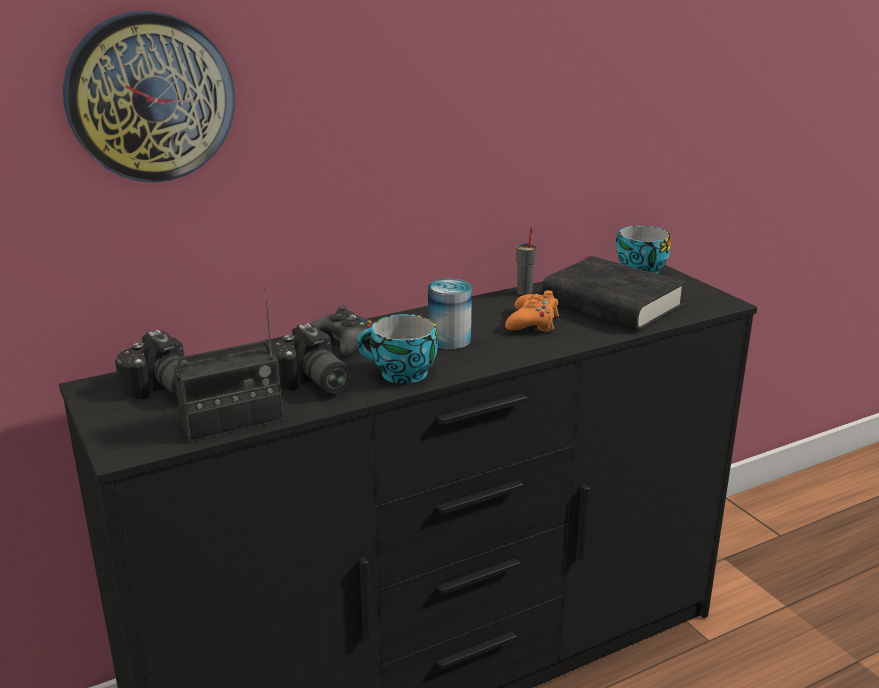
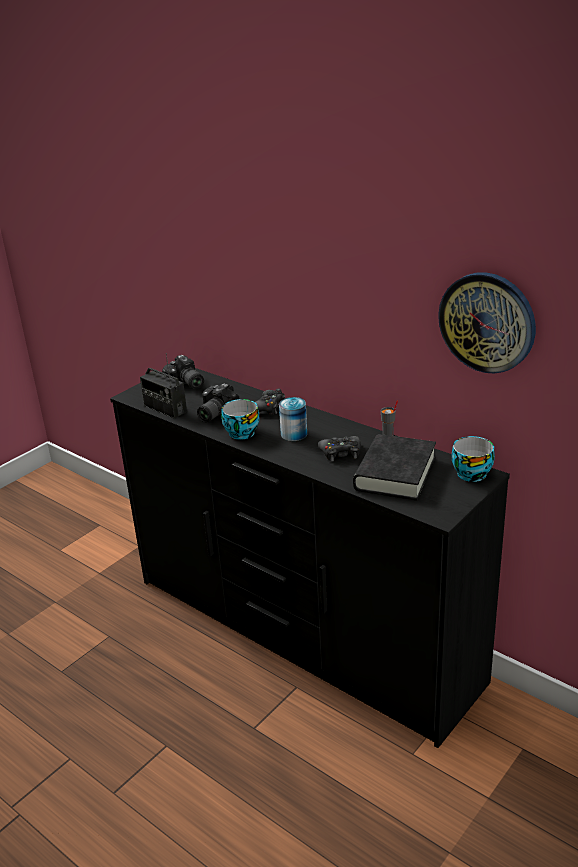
camera: 70 degrees right, 5 degrees up
wall clock [63,11,235,182] -> wall clock moved to [438,272,536,373]
camera [115,330,188,399] -> camera turned 60 degrees counterclockwise [162,355,204,389]
orange game controller [505,290,559,332] -> black game controller [318,436,361,461]

